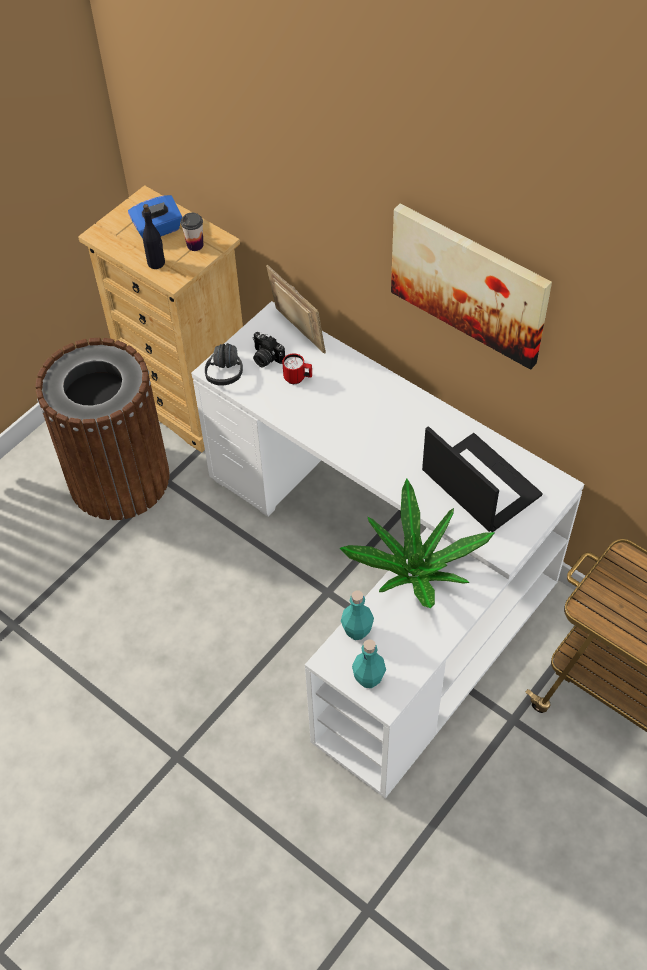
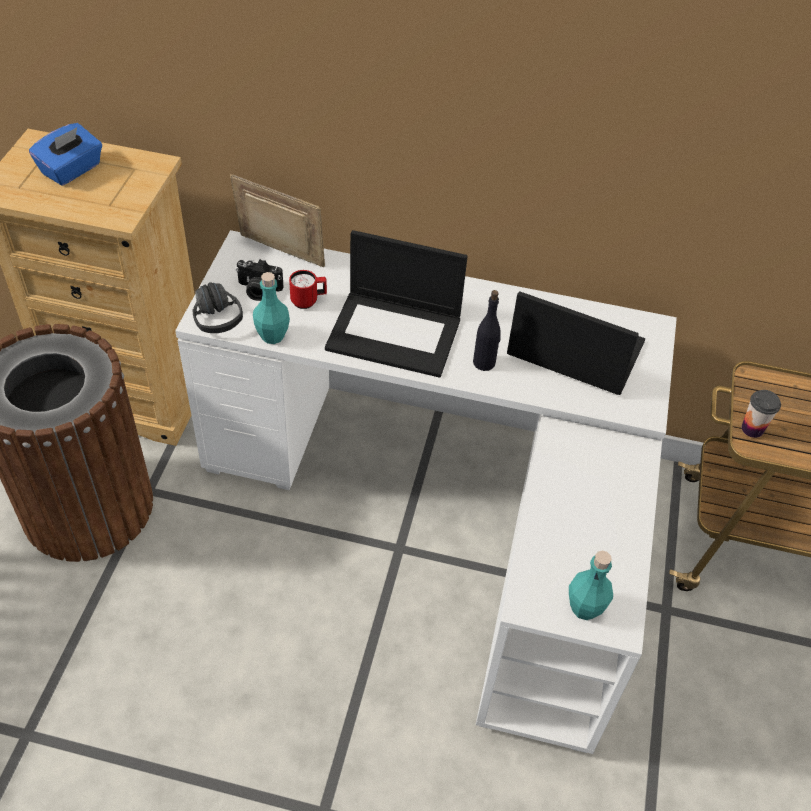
camera: 30 degrees left, 5 degrees down
black bottle [143,204,165,269] -> black bottle moved to [473,290,501,371]
cup [181,213,203,251] -> cup moved to [742,390,781,438]
potted plant [340,478,495,608] -> none
turquoise bottle [341,590,374,640] -> turquoise bottle moved to [253,272,290,344]
picture [391,204,552,369] -> none
none -> laptop [325,230,468,378]

